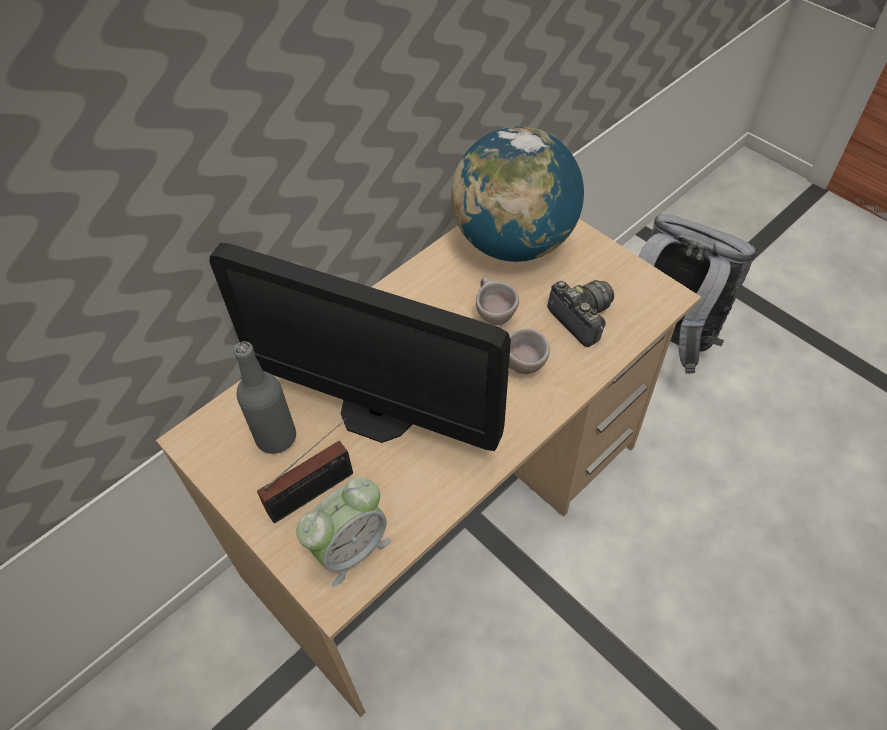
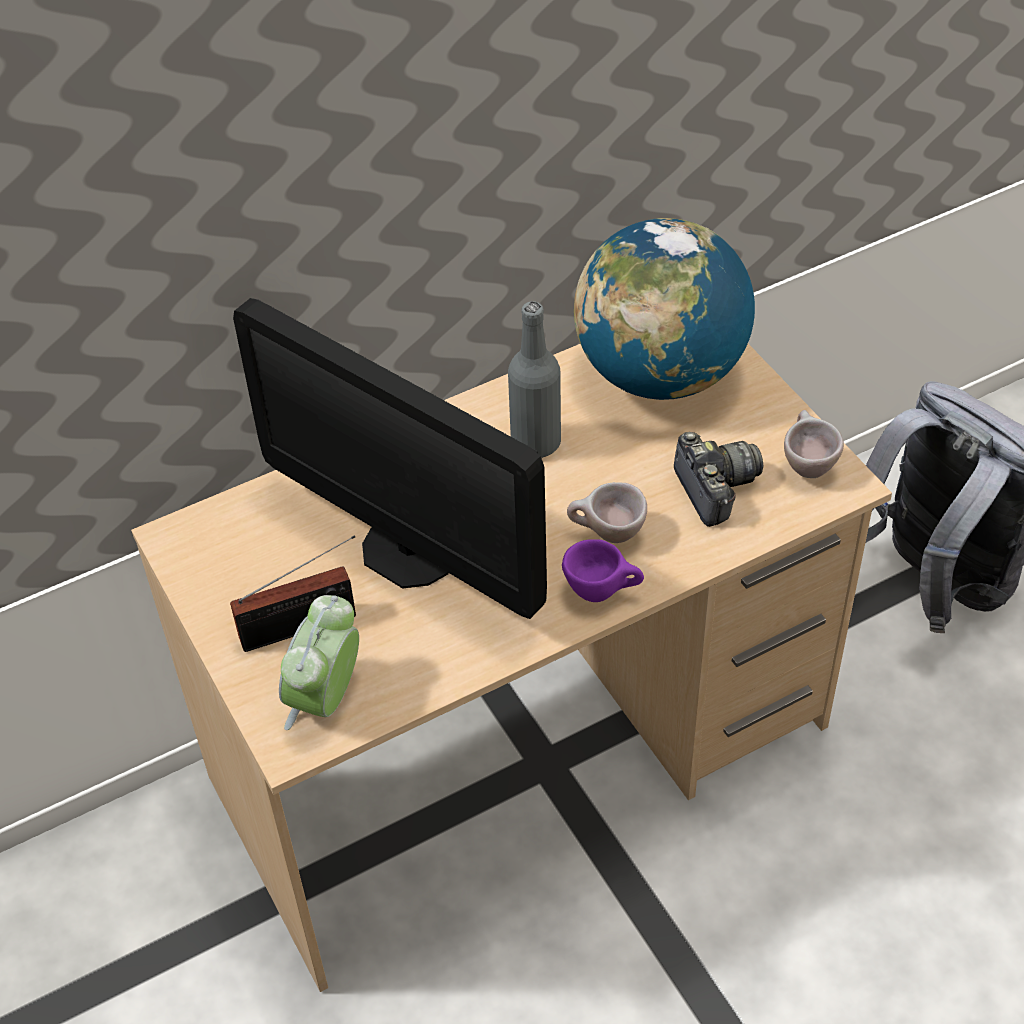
camera: 15 degrees right, 5 degrees down
grey bottle [233,341,296,454] -> grey bottle moved to [508,301,561,458]
alarm clock [296,477,392,587] -> alarm clock turned 135 degrees clockwise [279,595,359,730]
beige cup [476,276,519,325] -> beige cup moved to [784,410,844,478]
none -> purple cup [562,539,644,602]

